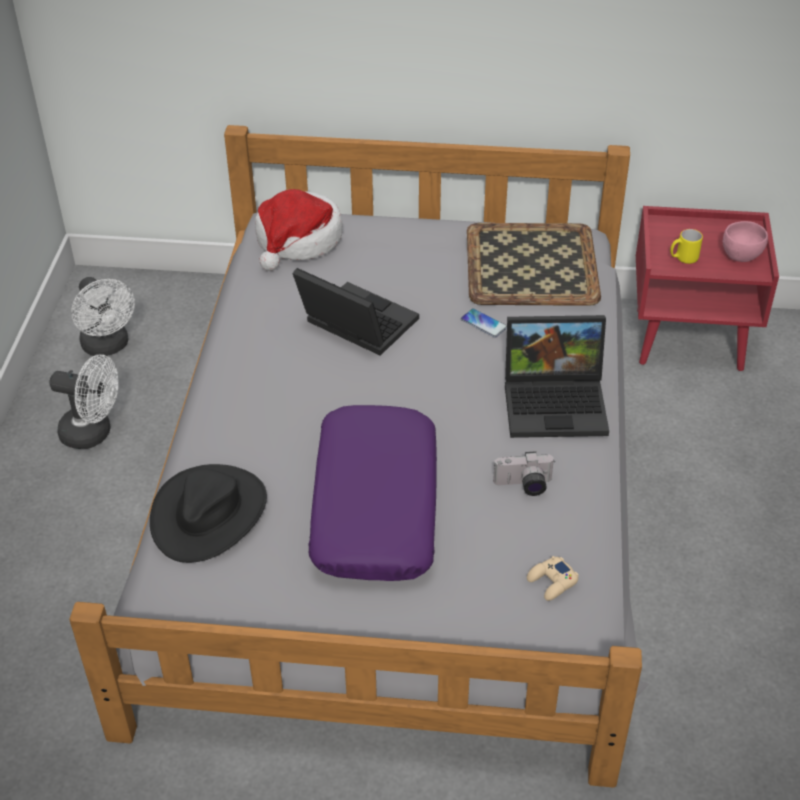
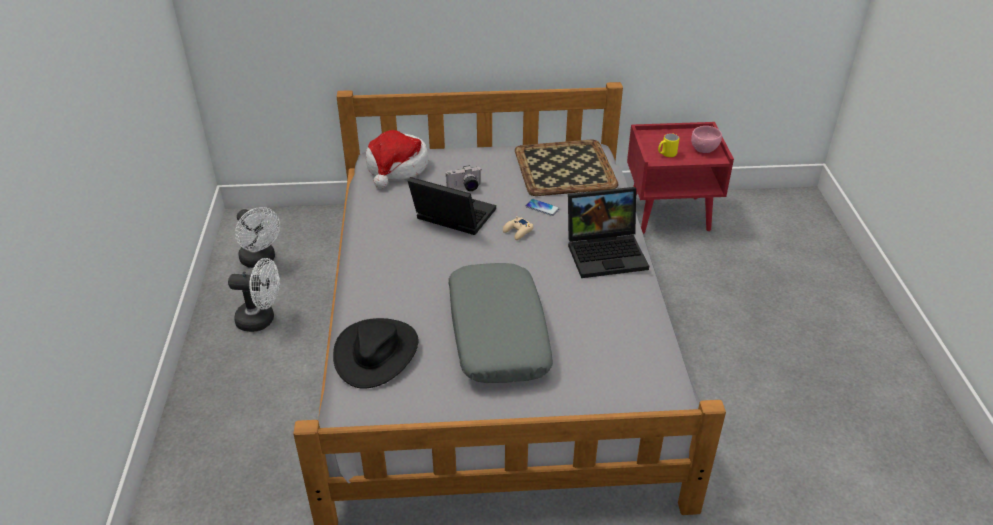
camera: 10 degrees left, 5 degrees down
purple pillow [308,405,437,581] -> grey pillow [448,263,553,383]
camera [493,451,554,496] -> camera moved to [446,165,482,191]
beige game controller [527,556,579,601] -> beige game controller moved to [503,216,533,240]

